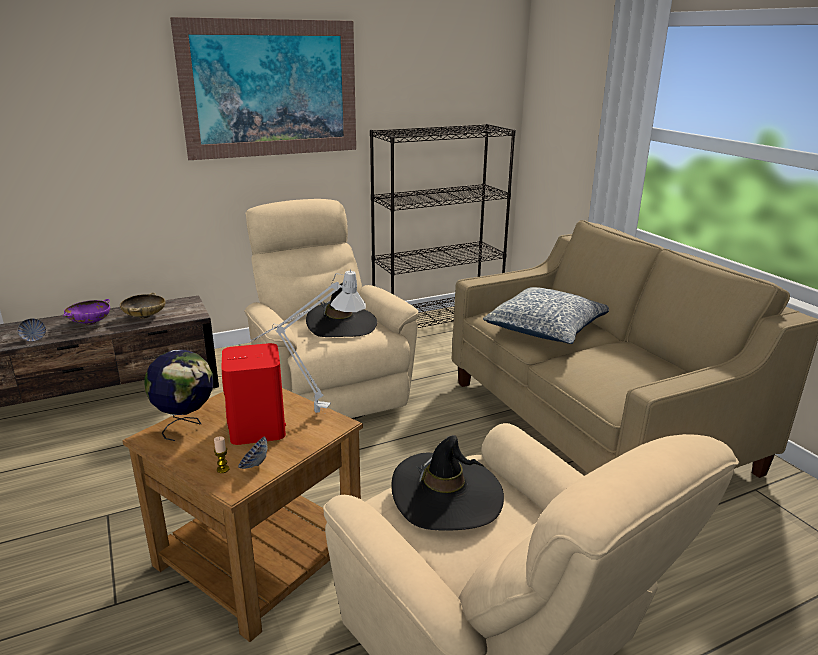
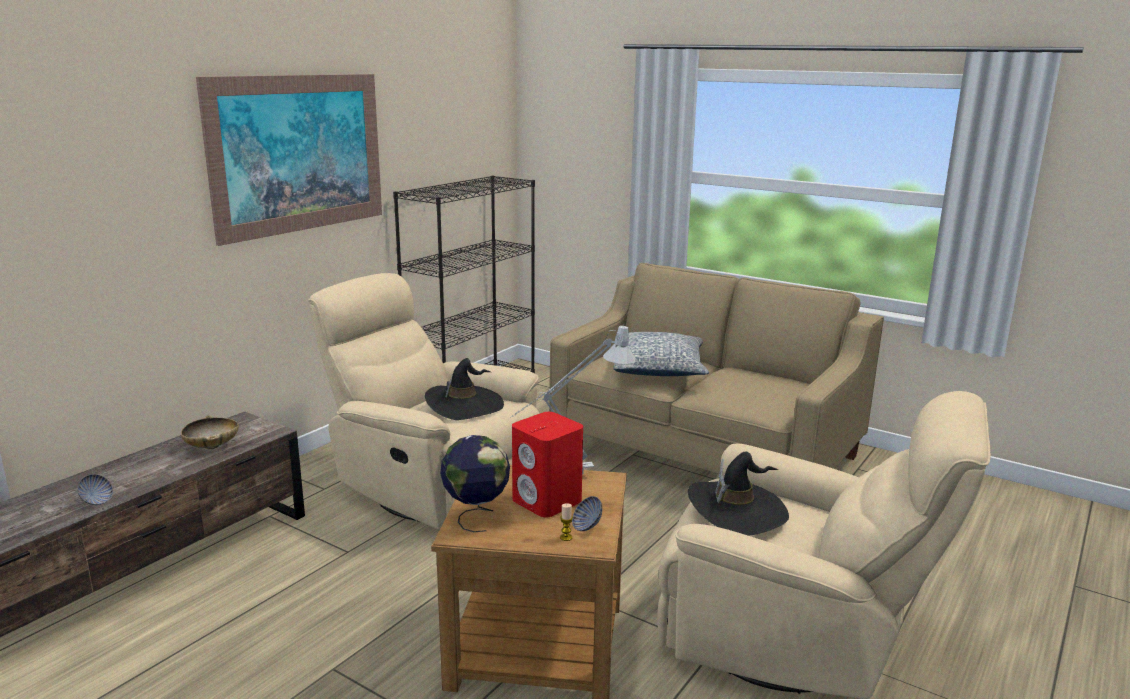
camera: 30 degrees left, 5 degrees down
purple bowl [62,299,110,325] -> none

